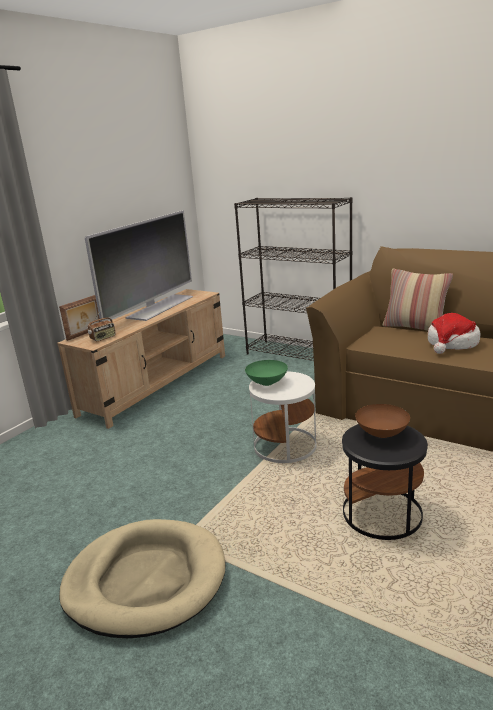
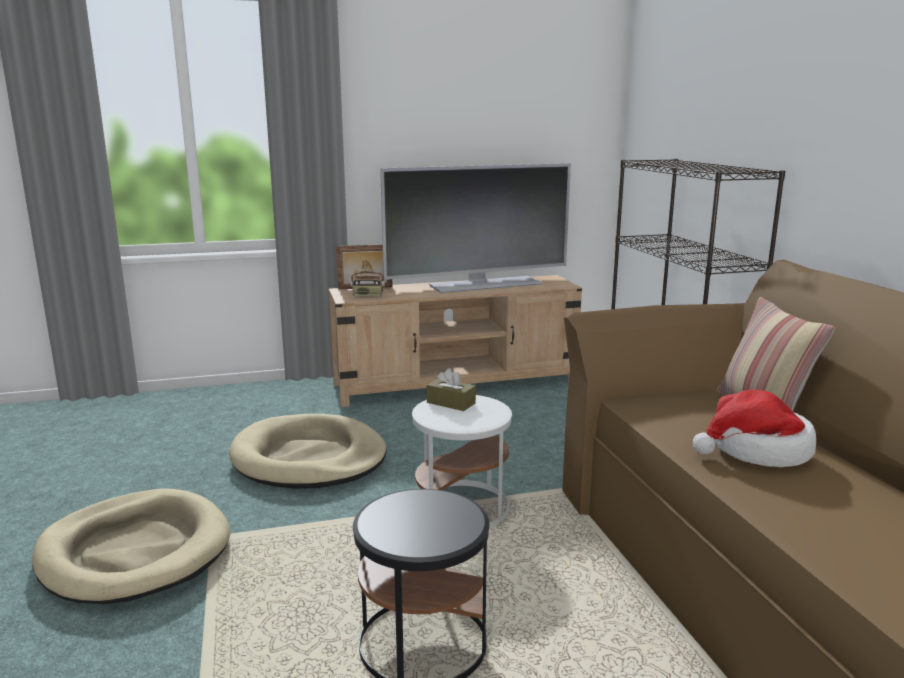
camera: 40 degrees right, 5 degrees down
green bowl [245,360,288,386] -> brown tissue box [426,368,476,411]
brown bowl [355,404,410,438] -> none
none -> beige dog bed [229,414,387,489]

